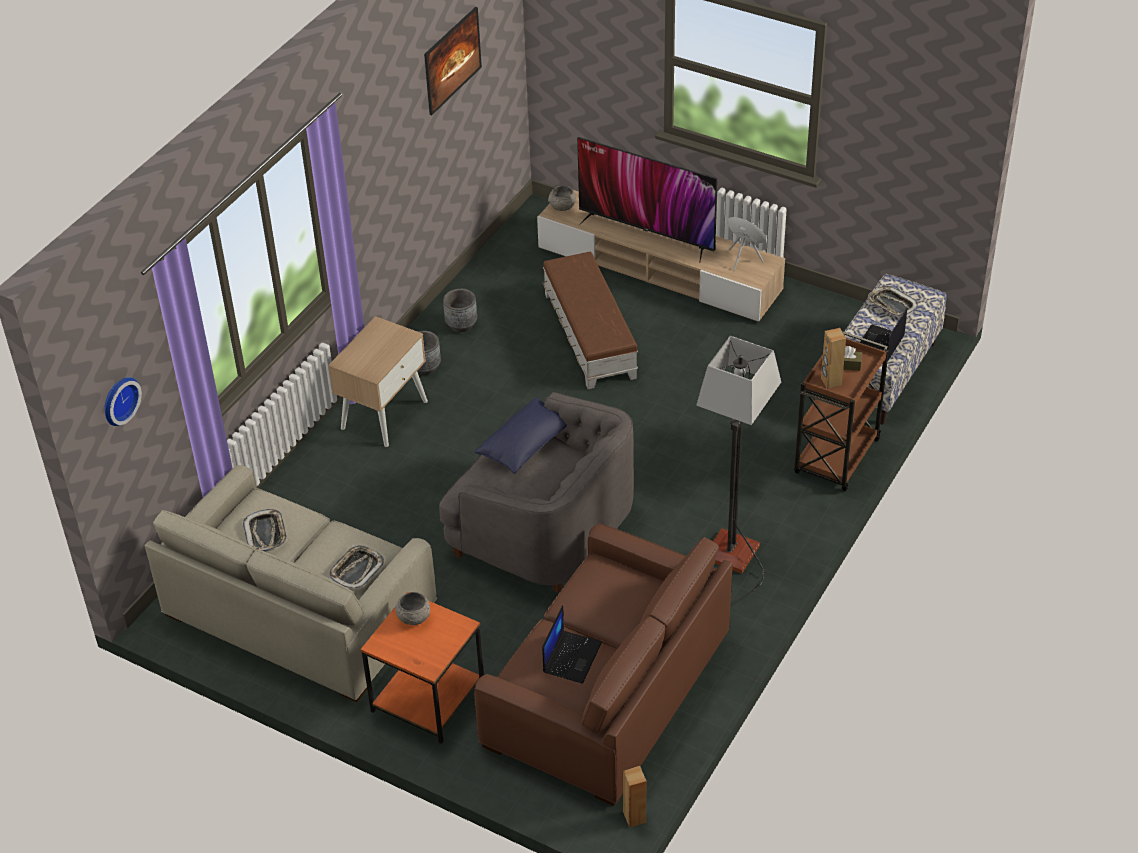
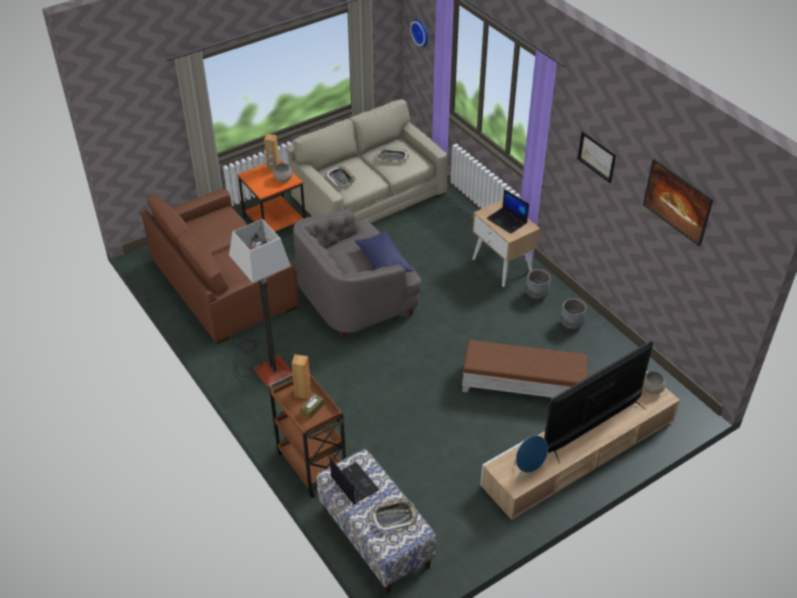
camera: 115 degrees right, 0 degrees up
laptop [542,605,602,684] -> laptop moved to [487,189,529,234]
brown speaker [623,766,646,828] -> brown speaker moved to [264,134,280,171]
none -> picture [577,131,616,183]

